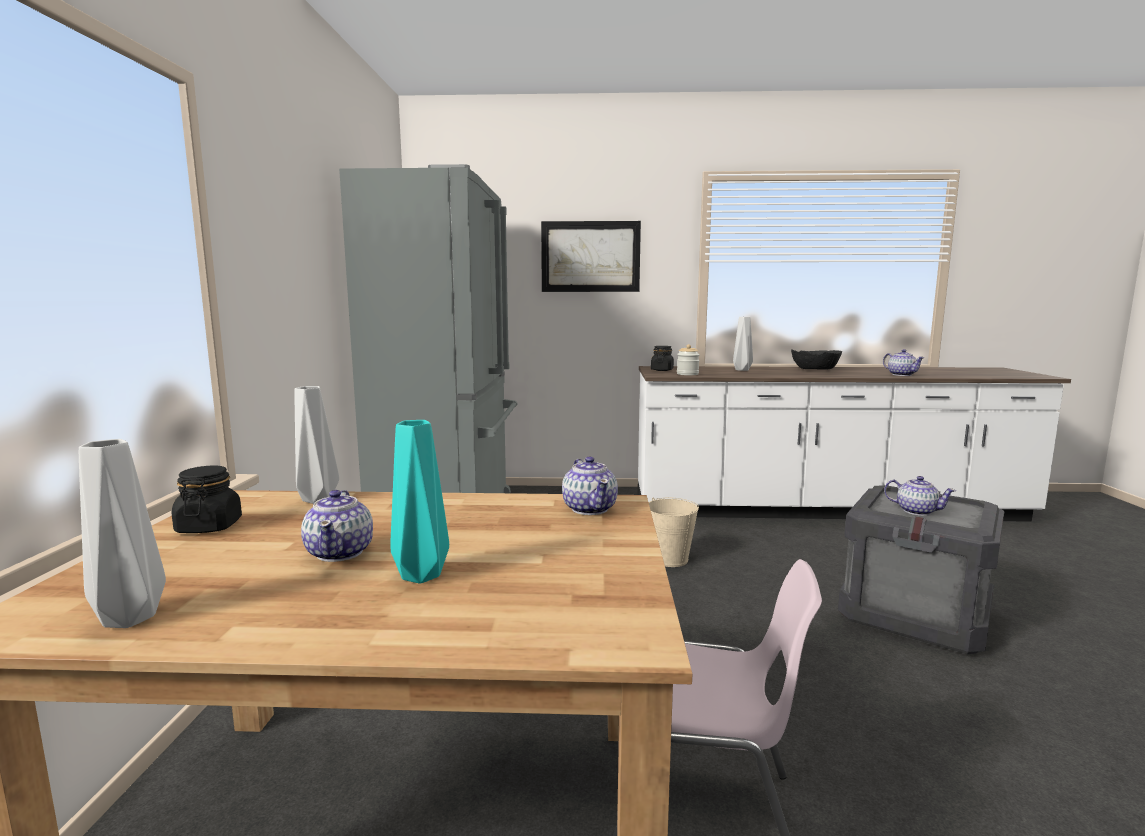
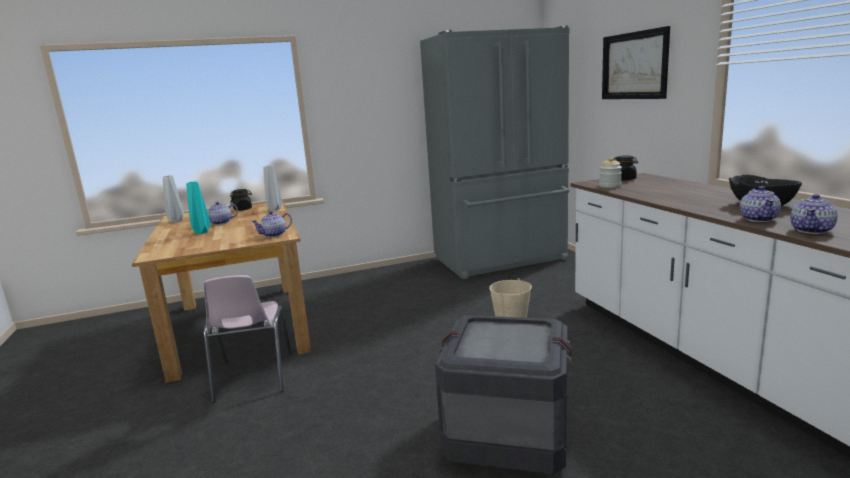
camera: 70 degrees right, 5 degrees up
grey vase [733,317,753,371] -> none
teapot [884,476,956,516] -> teapot moved to [740,186,781,222]

